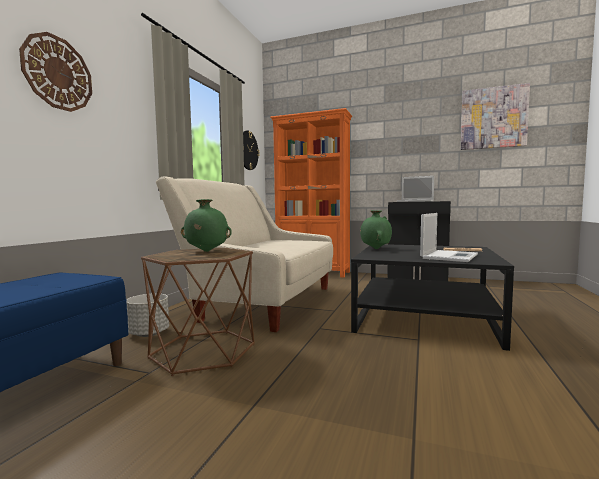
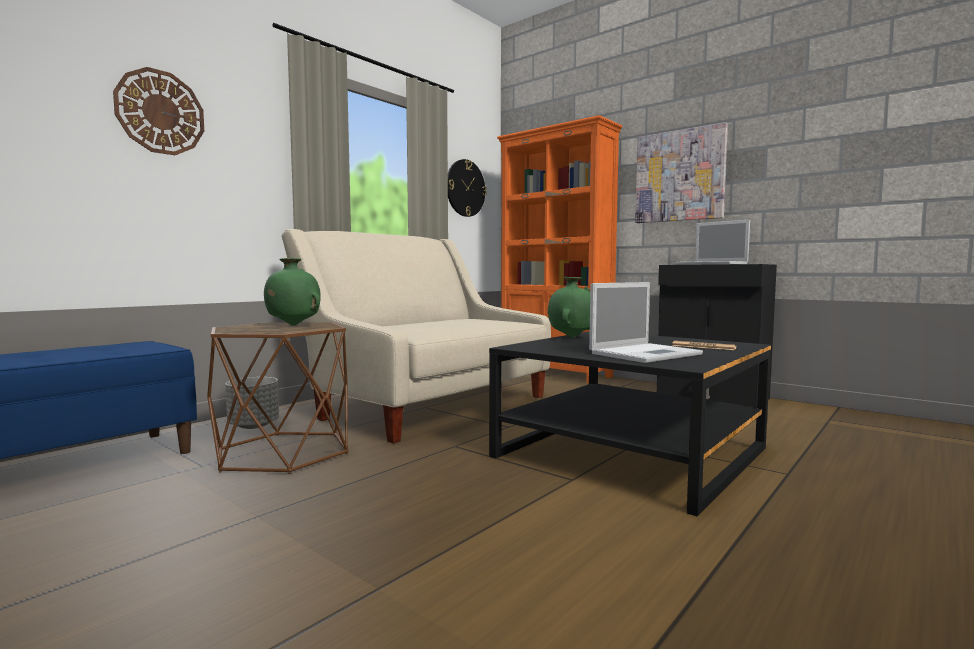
camera: 20 degrees right, 0 degrees up
picture [461,83,530,150] -> picture moved to [635,122,728,223]

